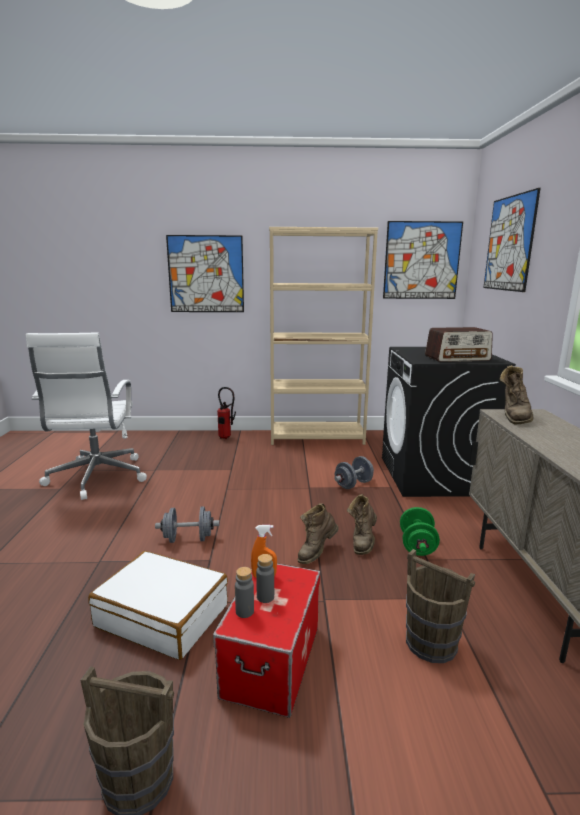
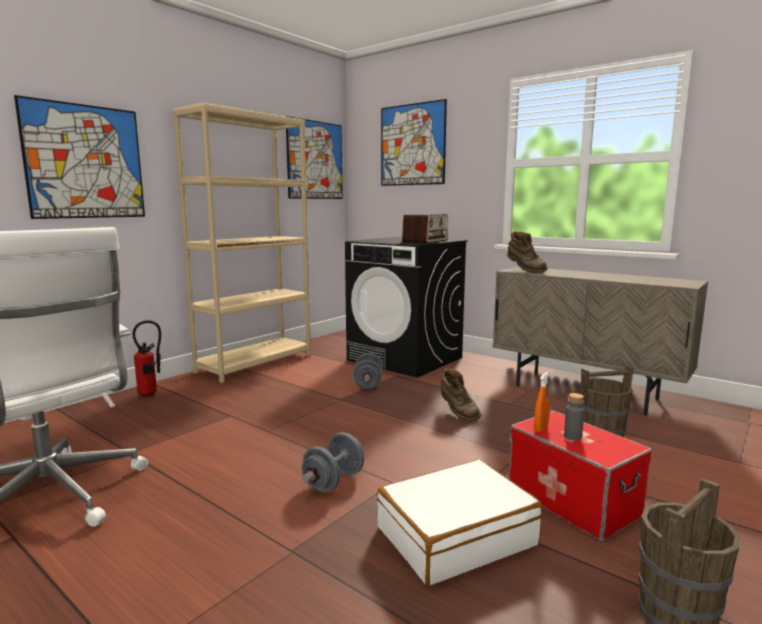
camera: 50 degrees left, 5 degrees down
grey bottle [235,567,254,618] -> none
brown boot [297,503,339,564] -> none
green dumbbell [400,507,440,556] -> none

